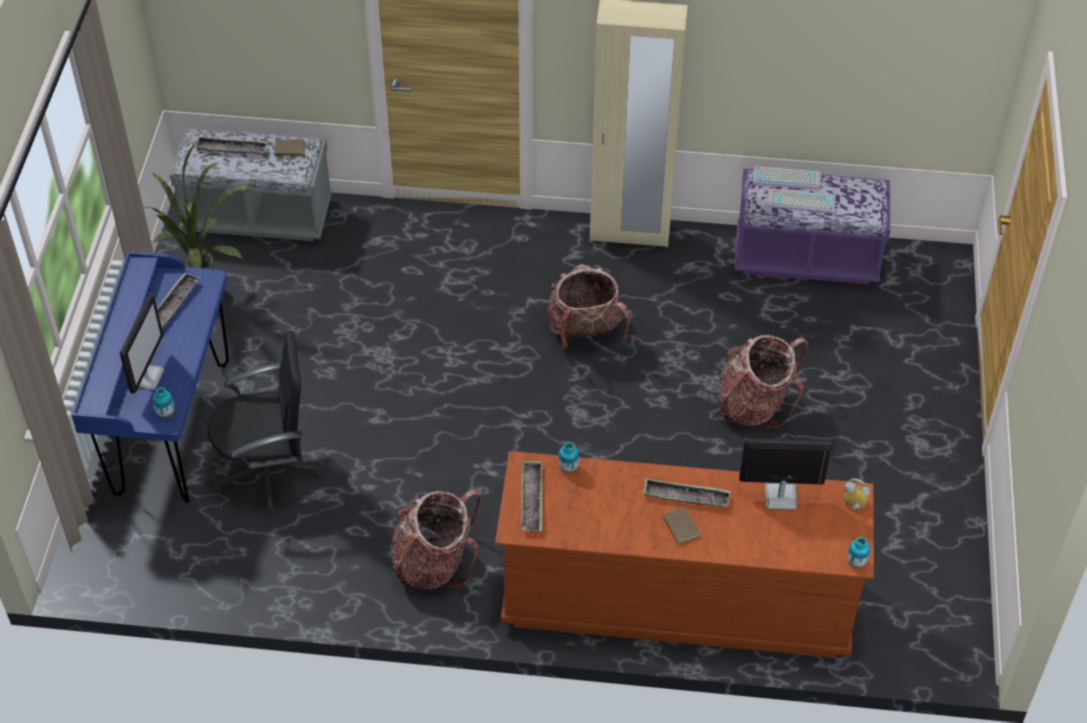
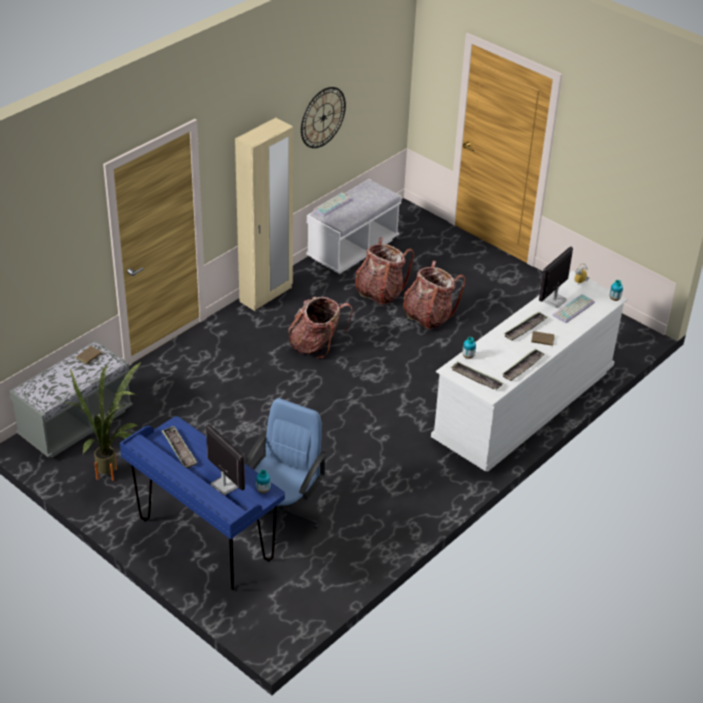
camera: 55 degrees left, 10 degrees down
tray [194,136,267,154] -> tray moved to [502,349,545,381]
black office chair [208,331,322,514] -> blue office chair [245,398,327,545]
backpack [392,489,481,590] -> backpack moved to [355,238,414,305]
brown dresser [495,451,874,658] -> white dresser [431,271,628,472]
purple bench [735,169,891,284] -> white bench [306,179,402,274]
keyboard [767,188,836,214] -> keyboard moved to [552,294,595,323]
none -> wall clock [301,87,346,148]

